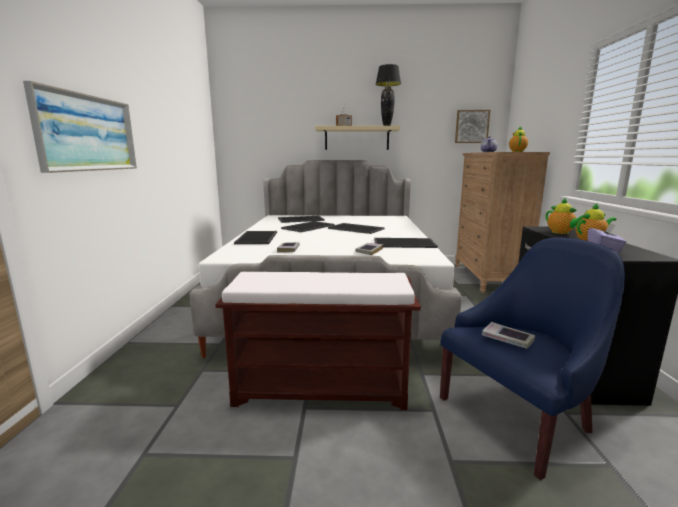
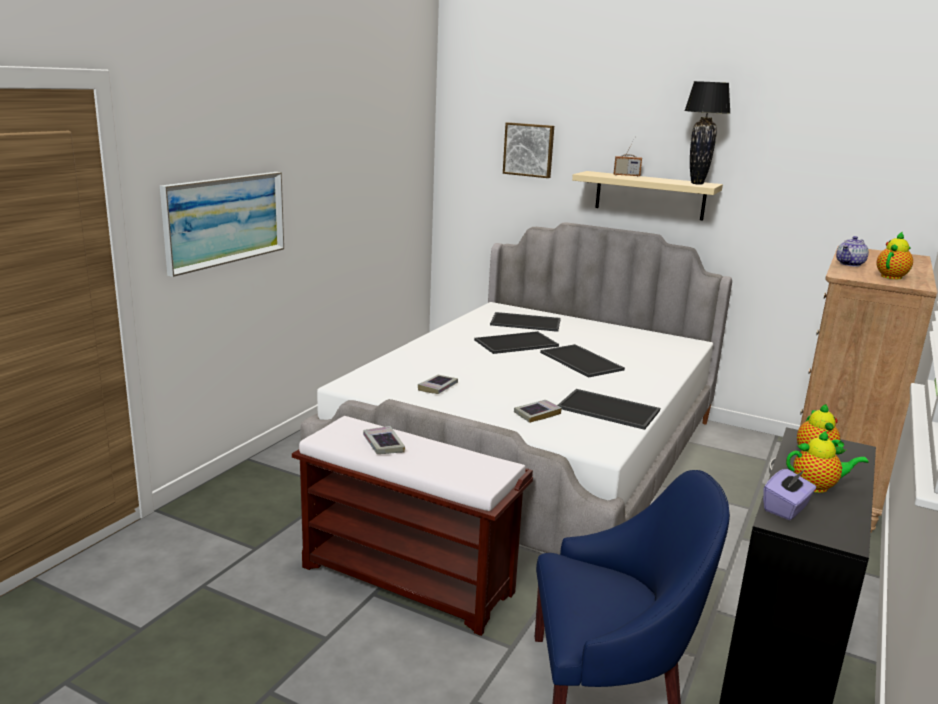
camera: 25 degrees right, 5 degrees up
tray [234,231,277,244] -> none
picture [455,110,490,143] -> picture moved to [503,122,554,178]
book [482,322,535,349] -> book moved to [363,426,405,454]

